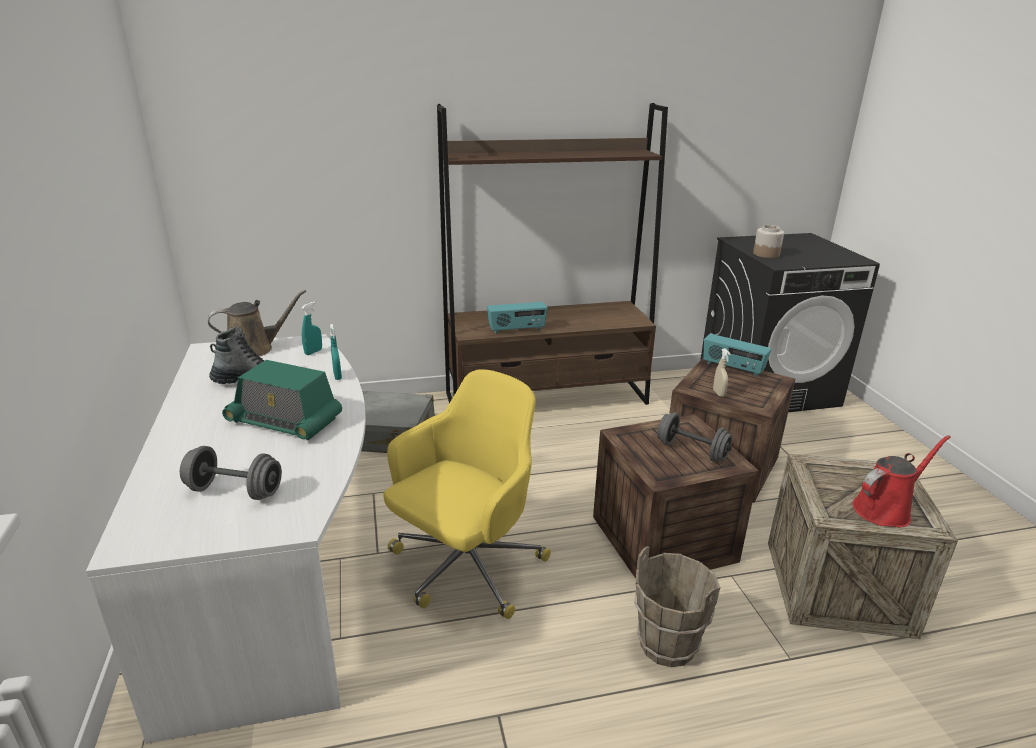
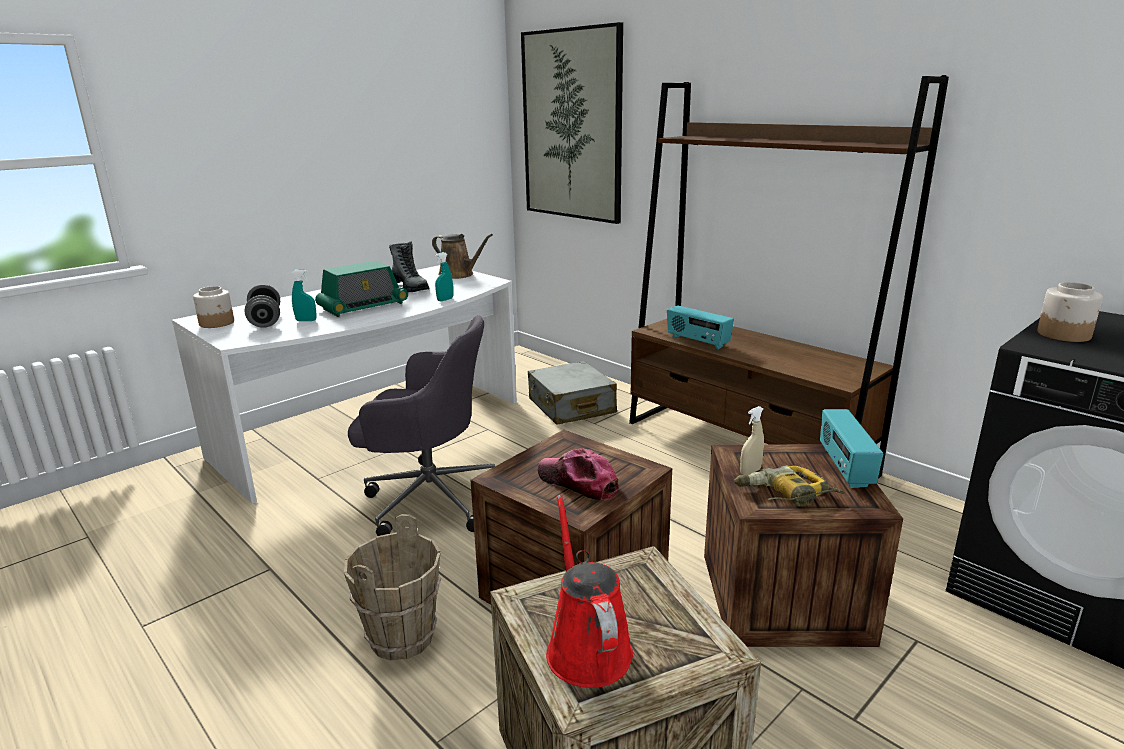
camera: 60 degrees right, 5 degrees down
radio [222,360,342,440] -> radio turned 120 degrees counterclockwise [315,261,408,317]
turquoise spray bottle [302,302,322,355] -> turquoise spray bottle moved to [292,270,317,321]
yellow office chair [384,369,551,619] -> grey office chair [348,316,495,536]
grey dumbbell [657,412,732,462] -> cap [538,448,619,501]
red watering can [853,435,951,527] -> red watering can turned 135 degrees counterclockwise [546,495,633,688]
none -> jar [193,286,234,328]
none -> picture [521,22,623,224]
none -> power drill [734,465,845,506]

